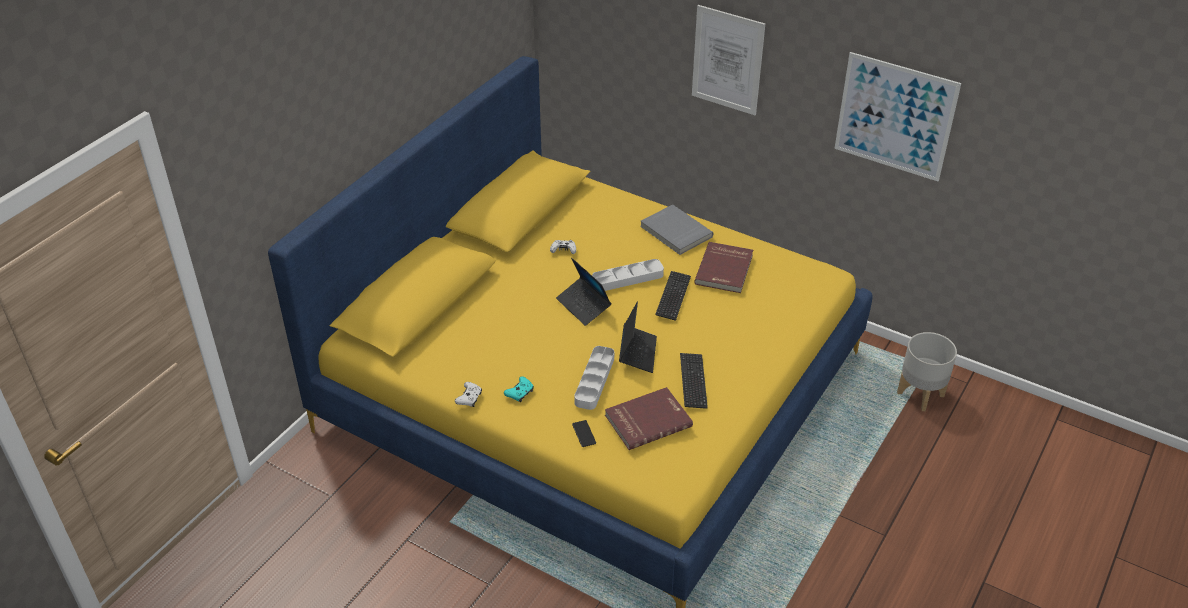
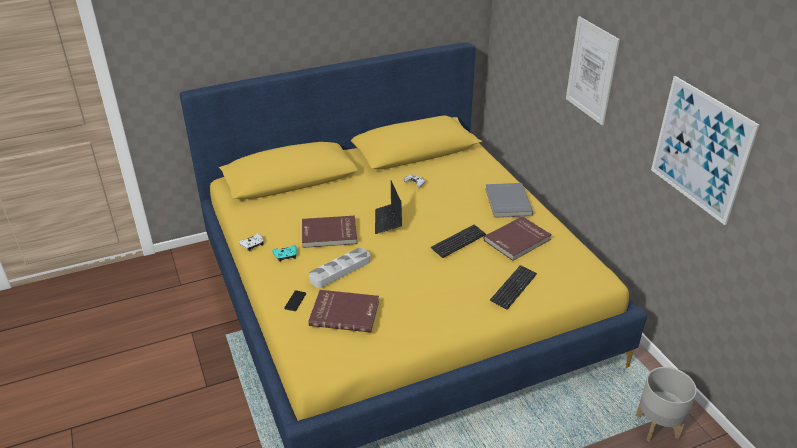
camera: 35 degrees right, 5 degrees down
grey tray [592,259,664,291] -> none
laptop [619,301,657,373] -> none
keyboard [680,353,708,409] -> keyboard moved to [490,265,537,310]
none -> red book [302,216,357,248]

